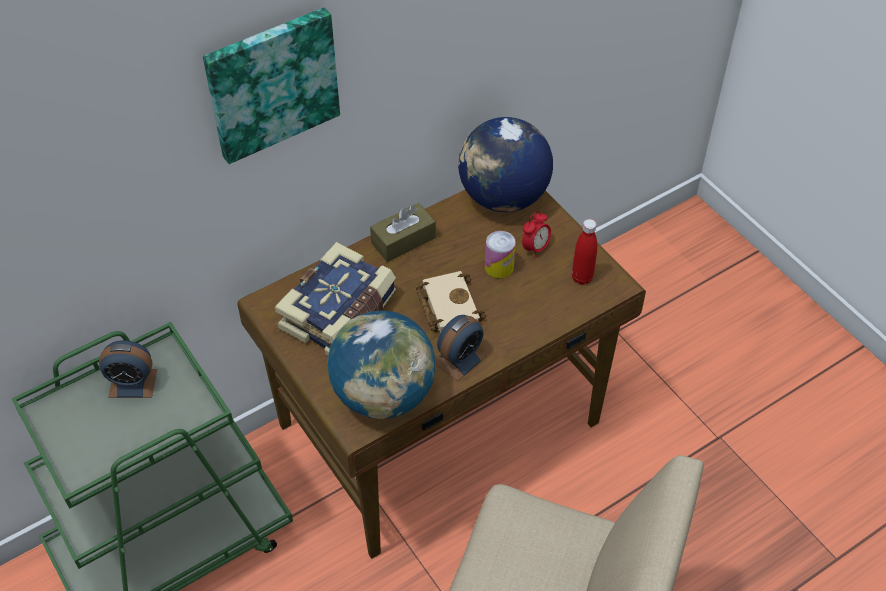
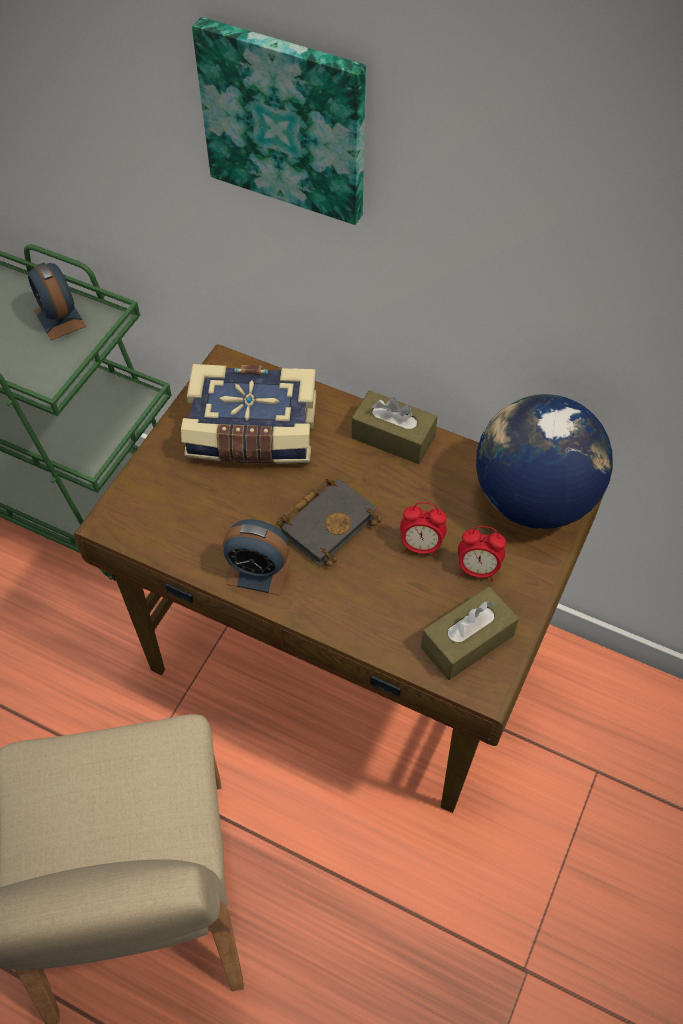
camera: 60 degrees right, 5 degrees up
globe [327,311,436,419] -> none
beige book [415,271,486,333] -> black book [277,478,381,567]
can [485,231,516,279] -> alarm clock [400,502,447,557]
red bottle [572,219,597,285] -> brown tissue box [421,586,519,680]

